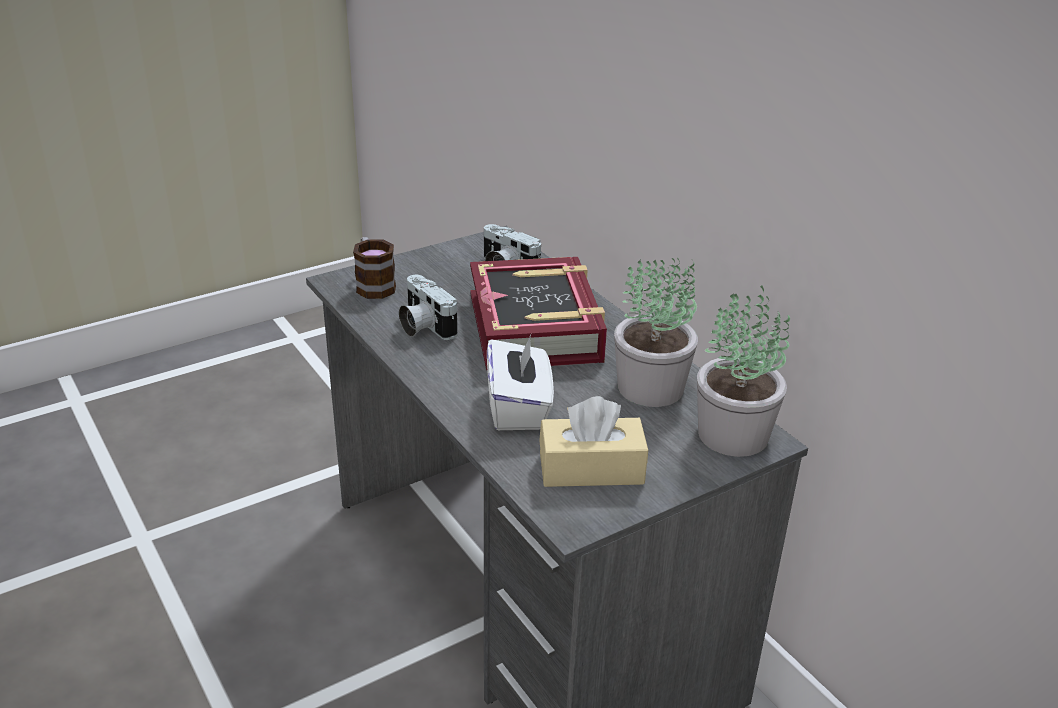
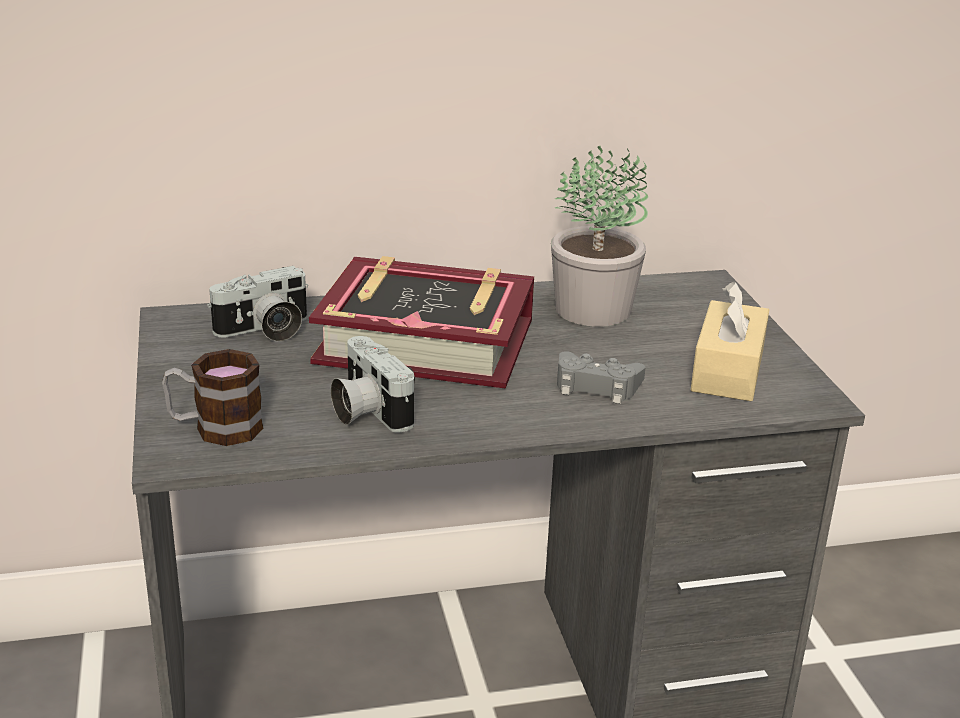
camera: 70 degrees left, 5 degrees down
camera [399,275,457,340] -> camera turned 75 degrees clockwise [331,336,415,433]
white tissue box [487,335,554,430] -> grey game controller [557,351,646,404]
potted plant [697,285,790,457] -> none

